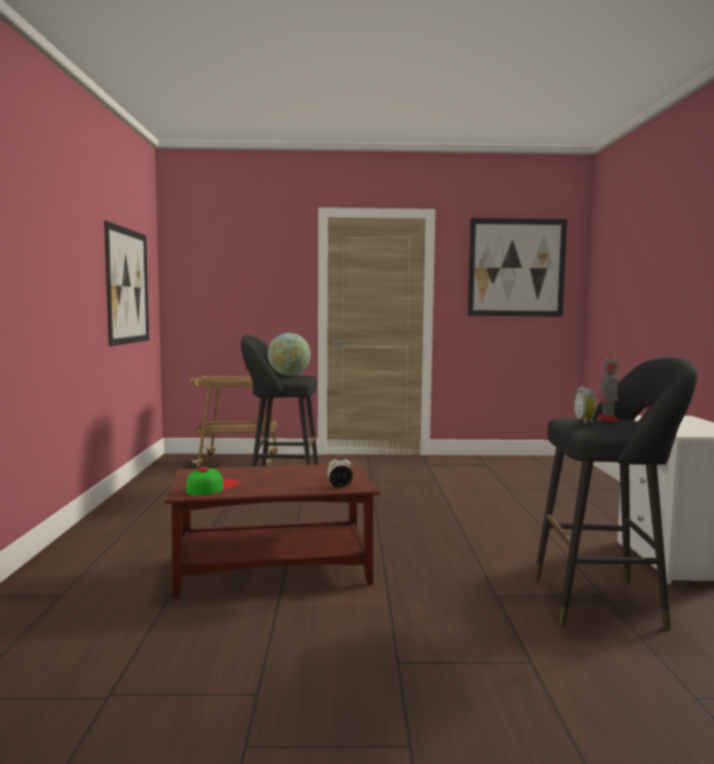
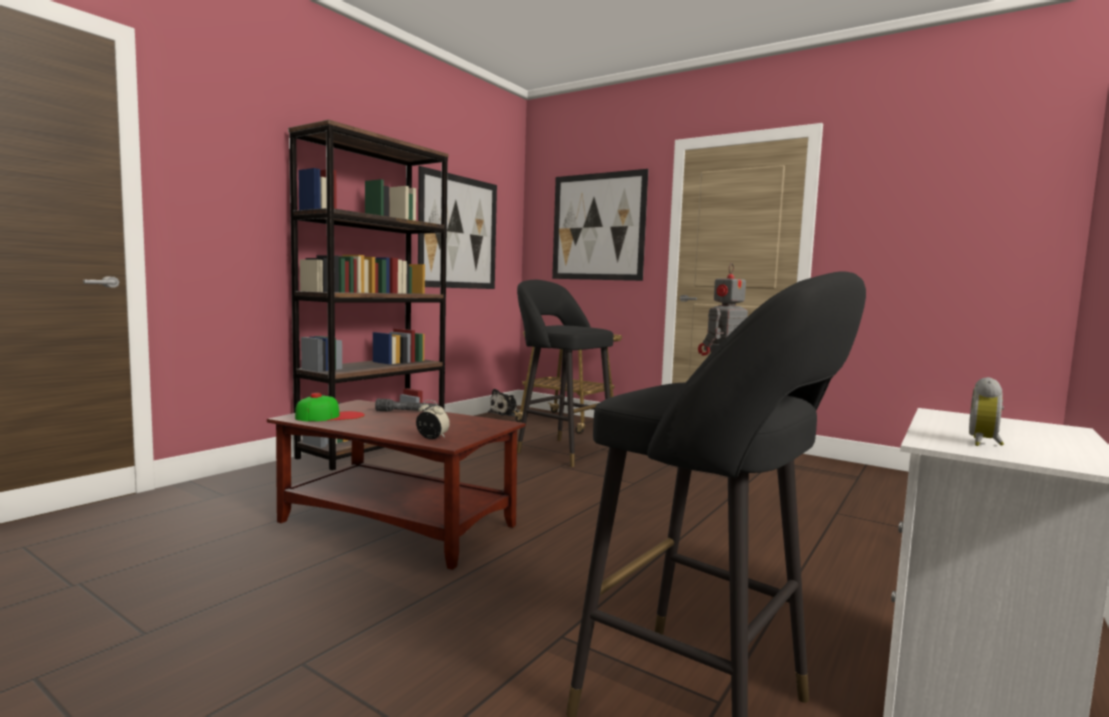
camera: 35 degrees right, 0 degrees up
globe [268,333,311,376] -> none
picture [467,218,567,317] -> picture moved to [552,169,648,281]
alarm clock [574,387,596,425] -> alarm clock moved to [969,377,1004,446]
none -> brown bookcase [288,119,448,470]
none -> grey flashlight [375,399,439,411]
none -> plush toy [488,389,520,416]

